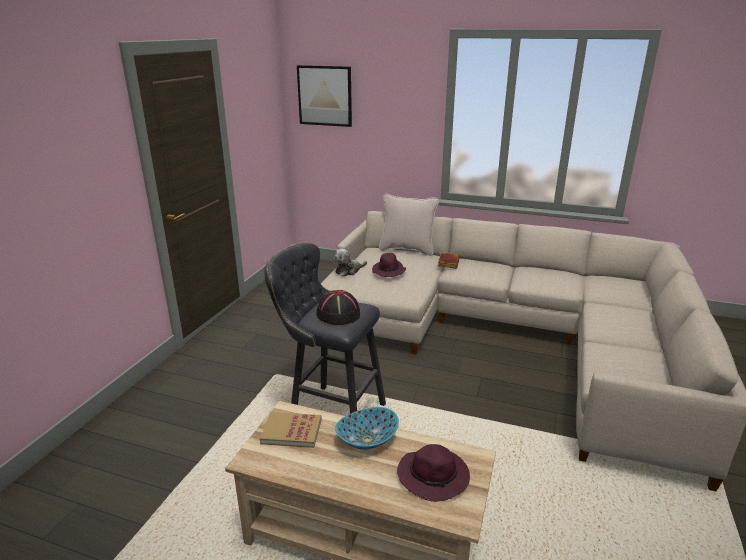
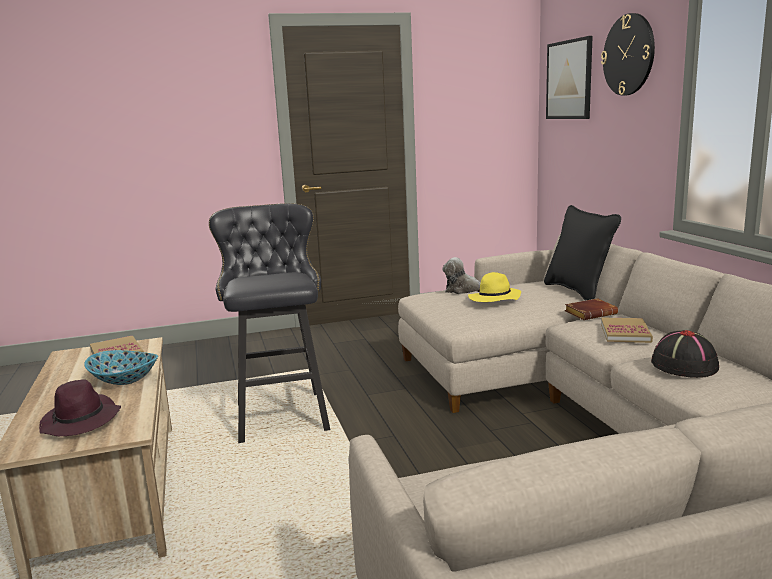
camera: 55 degrees right, 10 degrees down
black hat [316,290,360,325] -> black hat moved to [651,330,719,378]
purple hat [372,253,406,277] -> yellow hat [468,272,521,302]
beige pillow [379,194,439,256] -> black pillow [544,205,621,301]
none -> wall clock [601,13,655,96]
none -> book [601,317,653,343]

